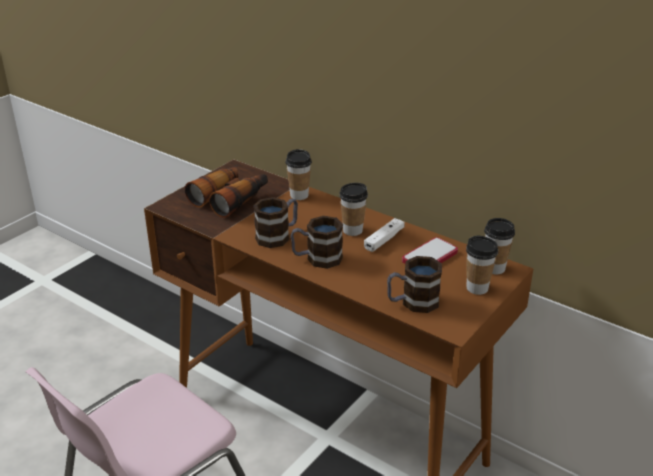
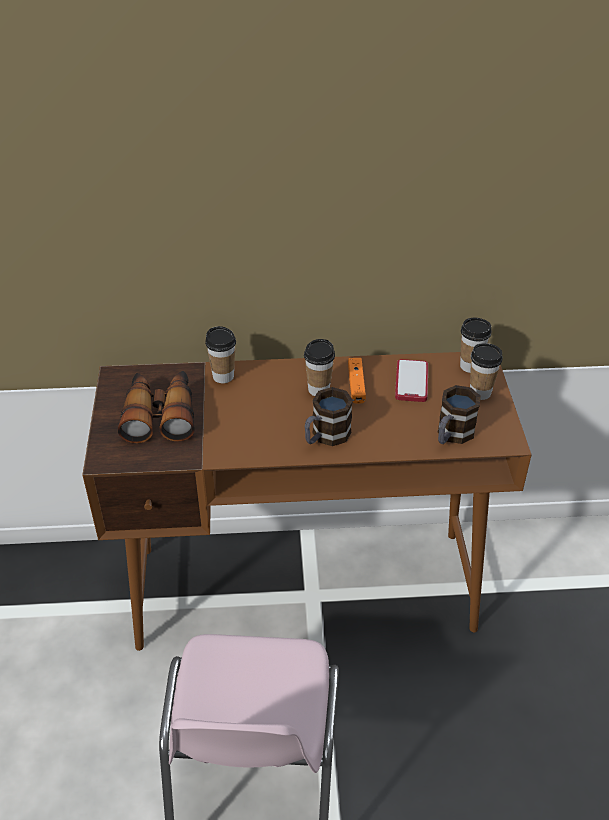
camera: 40 degrees left, 10 degrees up
mug [254,197,298,248] -> none
white game controller [364,218,405,252] -> orange game controller [348,358,366,404]

